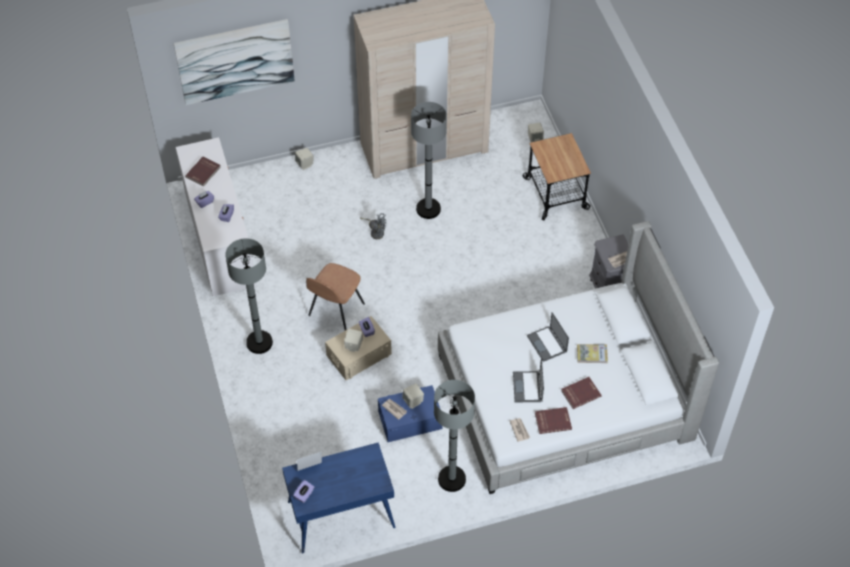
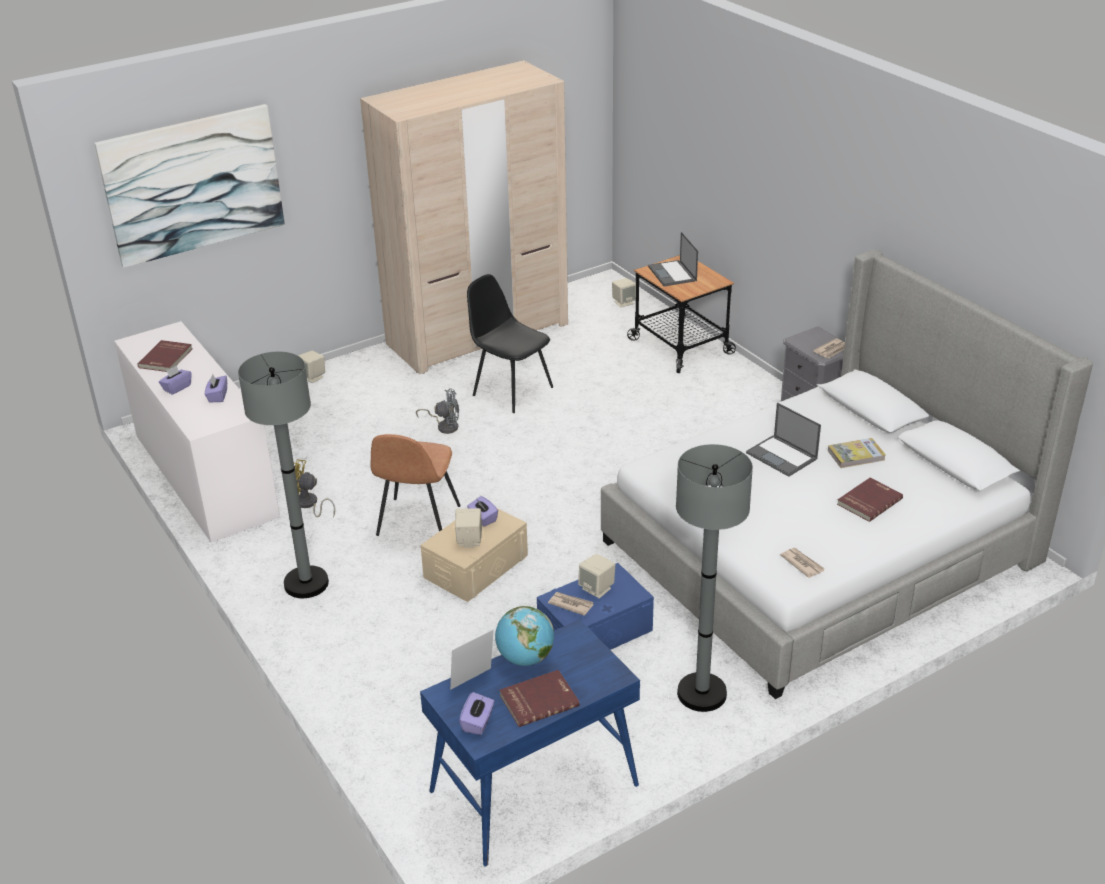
camera: 15 degrees left, 20 degrees down
grey floor lamp [411,102,447,219] -> black chair [467,274,553,413]
laptop [513,358,544,402] -> laptop moved to [648,232,698,286]
red book [535,407,572,434] -> red book moved to [500,670,580,727]
none -> yellow fan [294,459,335,517]
none -> globe [495,606,554,666]

